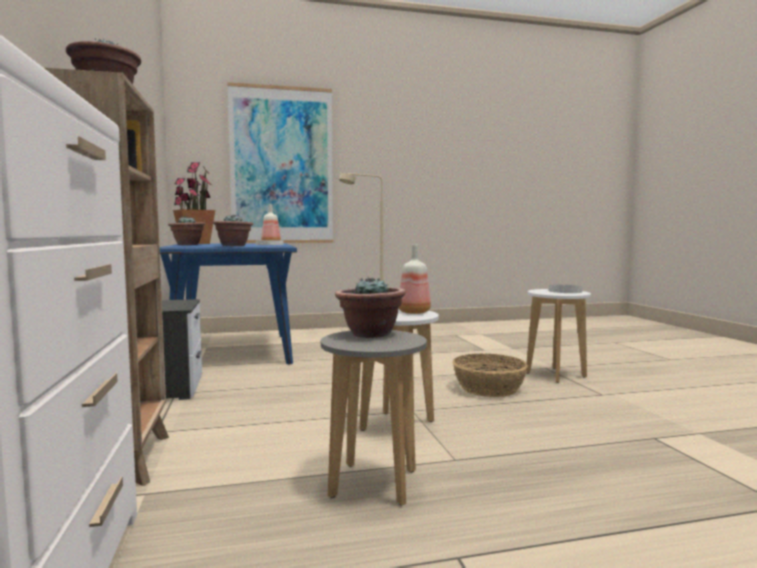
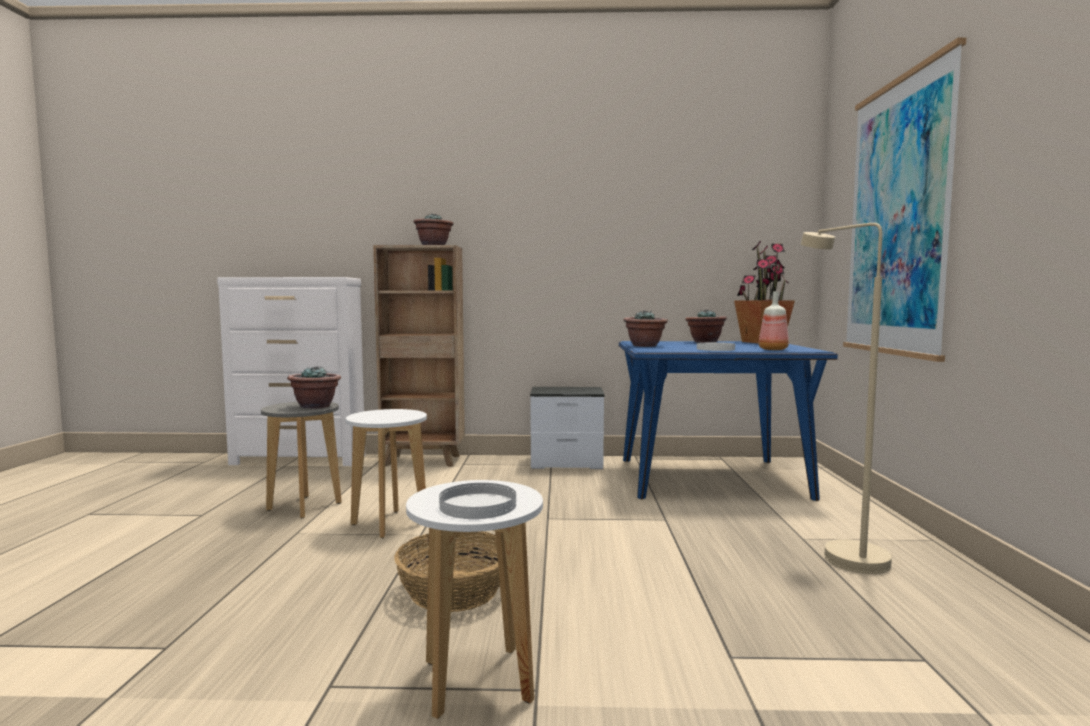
camera: 105 degrees right, 0 degrees up
bottle [398,245,431,314] -> none

